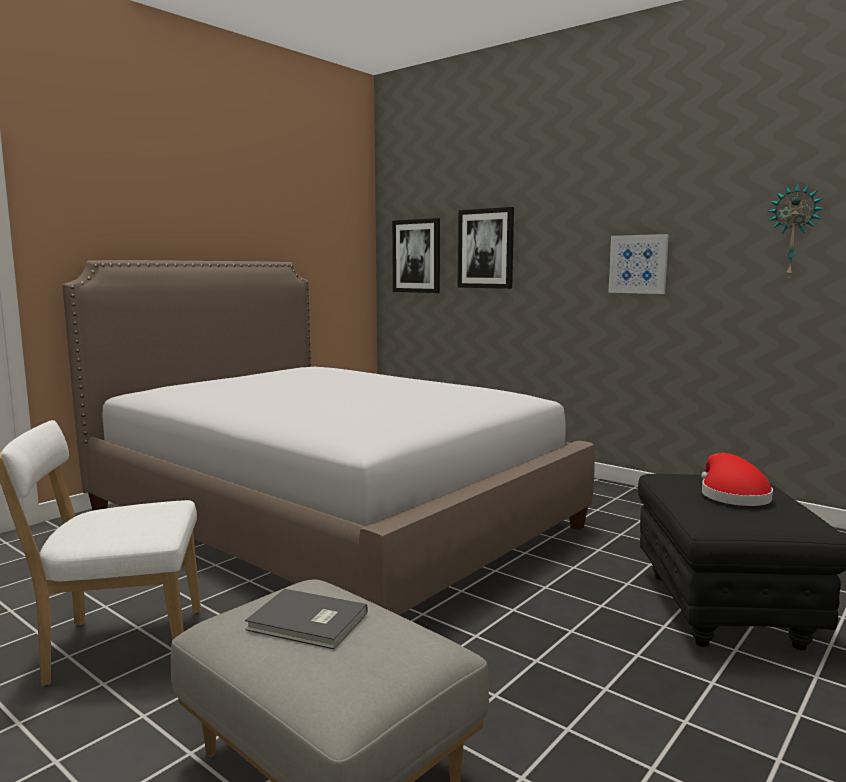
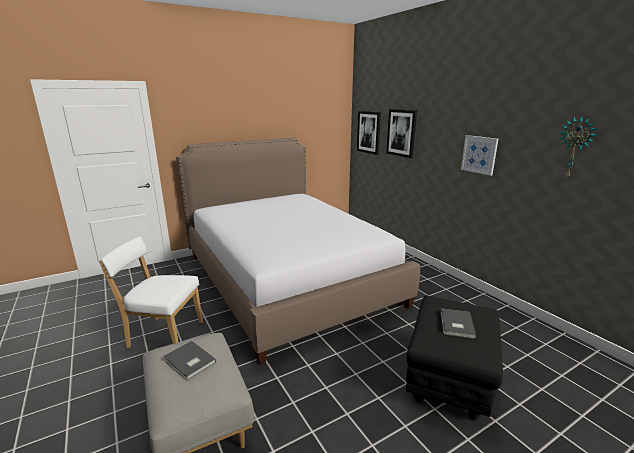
camera: 20 degrees right, 10 degrees up
red hat [701,453,773,506] -> grey book [441,308,477,339]

